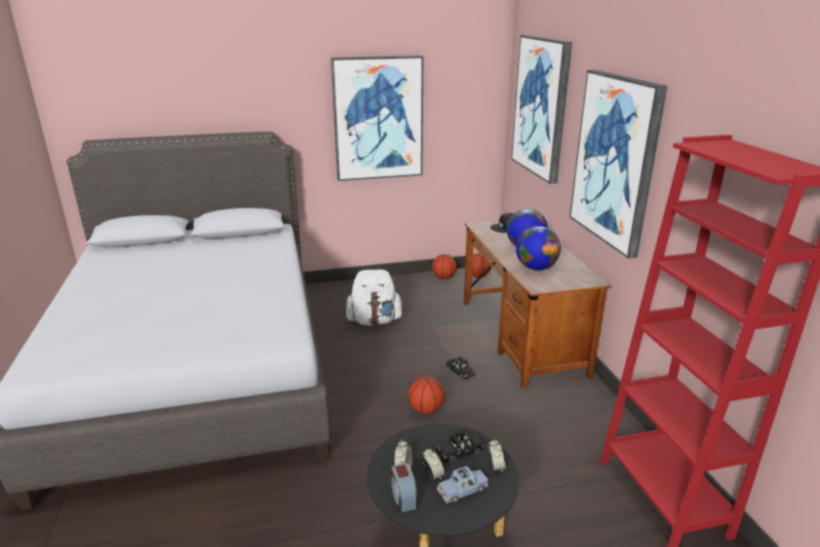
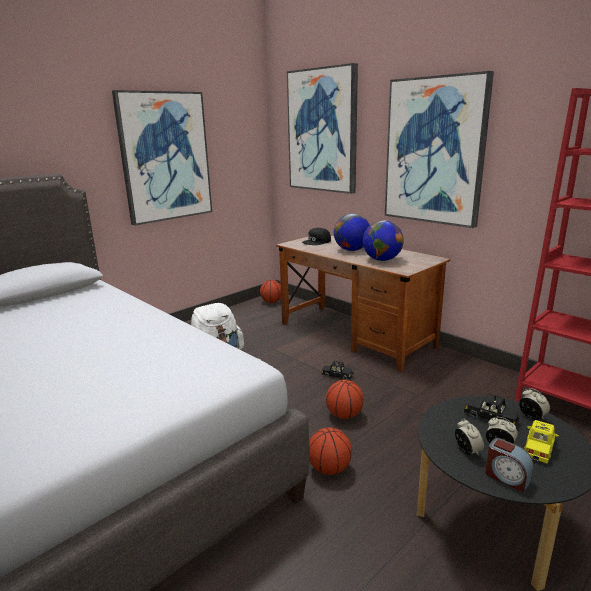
camera: 30 degrees left, 5 degrees down
basketball [432,254,457,279] -> basketball moved to [309,427,352,475]
black toy car [436,430,484,463] -> black toy car turned 90 degrees clockwise [464,393,519,426]
blue toy car [437,466,488,503] -> yellow toy car [524,420,559,464]

